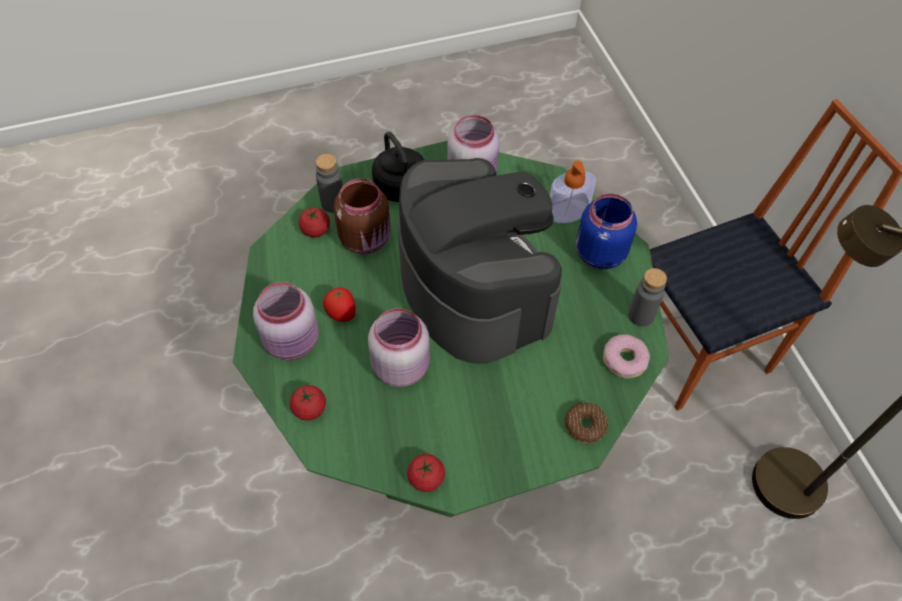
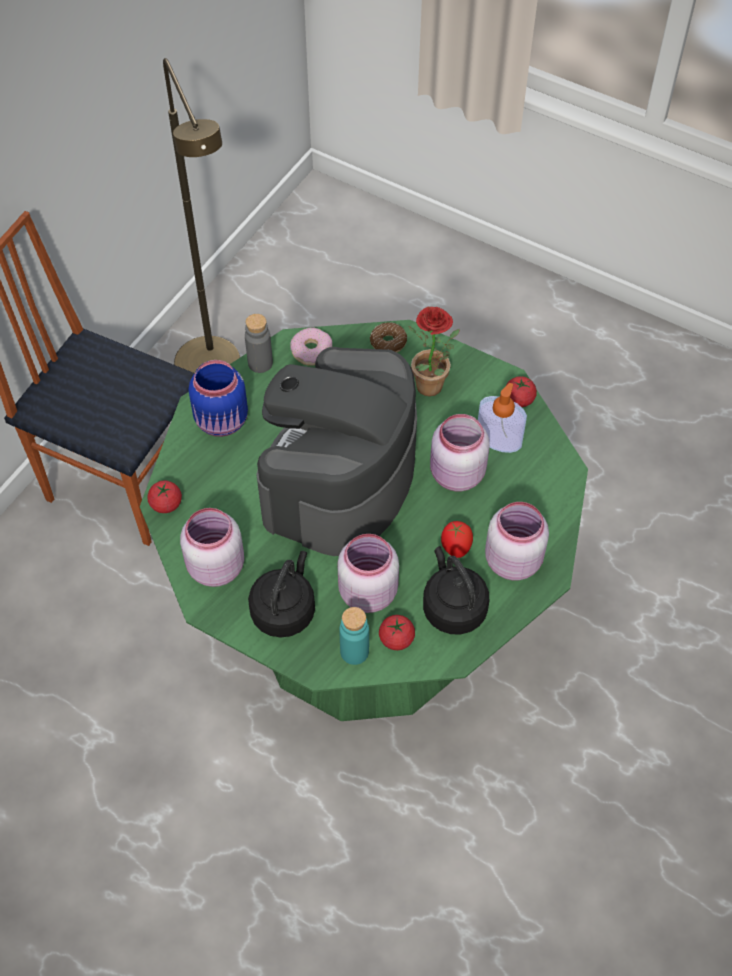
camera: 130 degrees left, 0 degrees up
tomato [290,385,326,421] -> tomato moved to [147,481,182,513]
grey bottle [316,154,343,213] -> turquoise bottle [339,607,369,665]
brown jar [334,178,391,254] -> pink jar [337,534,399,613]
soap dispenser [550,160,596,223] -> soap dispenser moved to [478,383,527,453]
none -> potted plant [408,306,460,396]
none -> black kettle [423,546,489,634]

